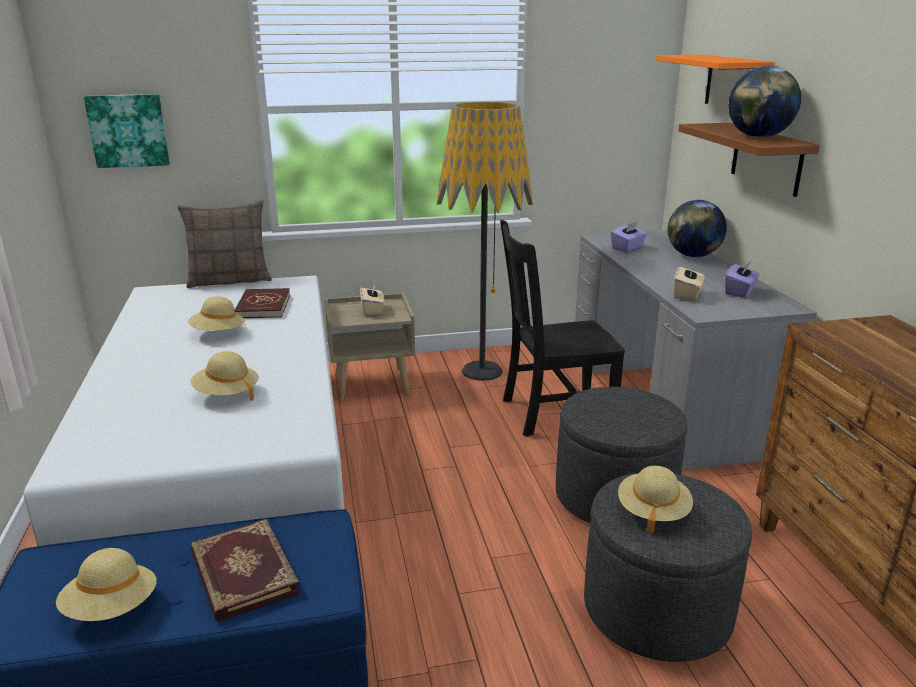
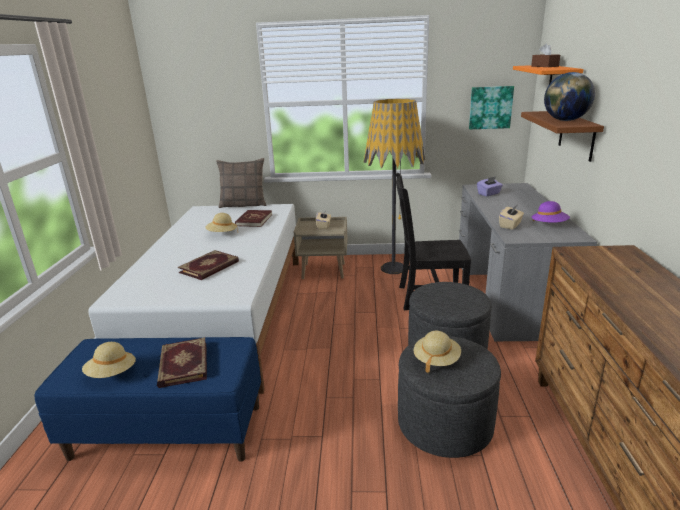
camera: 15 degrees right, 0 degrees up
picture [84,94,170,168] -> picture moved to [469,86,514,129]
beige hat [191,351,259,401] -> book [178,250,239,280]
globe [668,200,727,257] -> none
purple tissue box [725,261,760,298] -> purple hat [532,201,570,223]
none -> brown tissue box [531,43,560,67]

